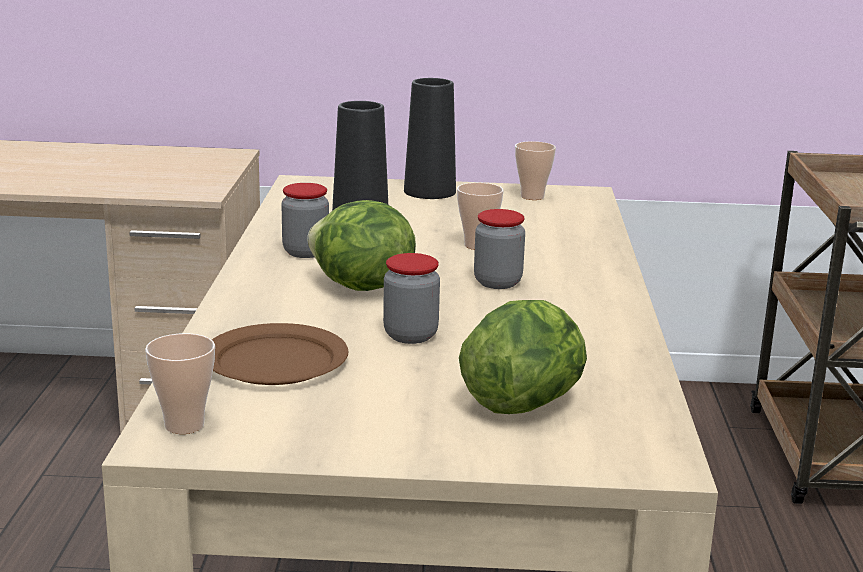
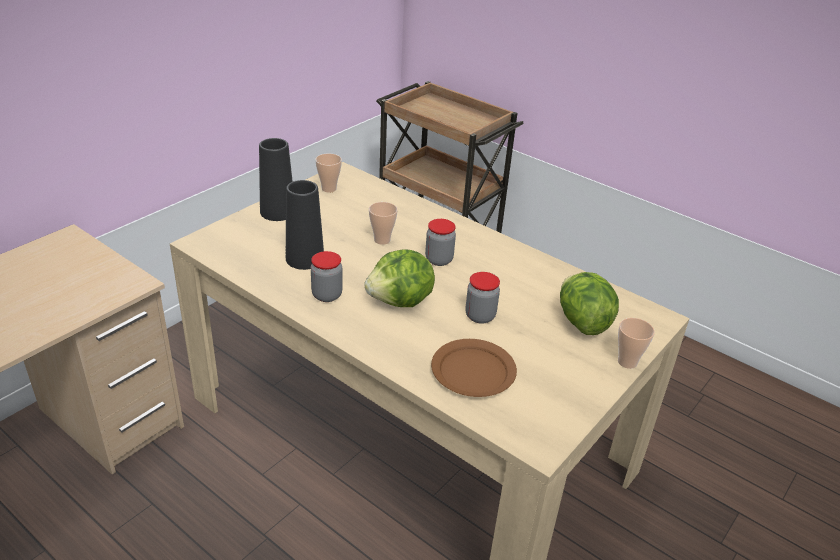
camera: 55 degrees left, 15 degrees up
cup [145,333,215,434] -> cup moved to [618,318,655,369]

